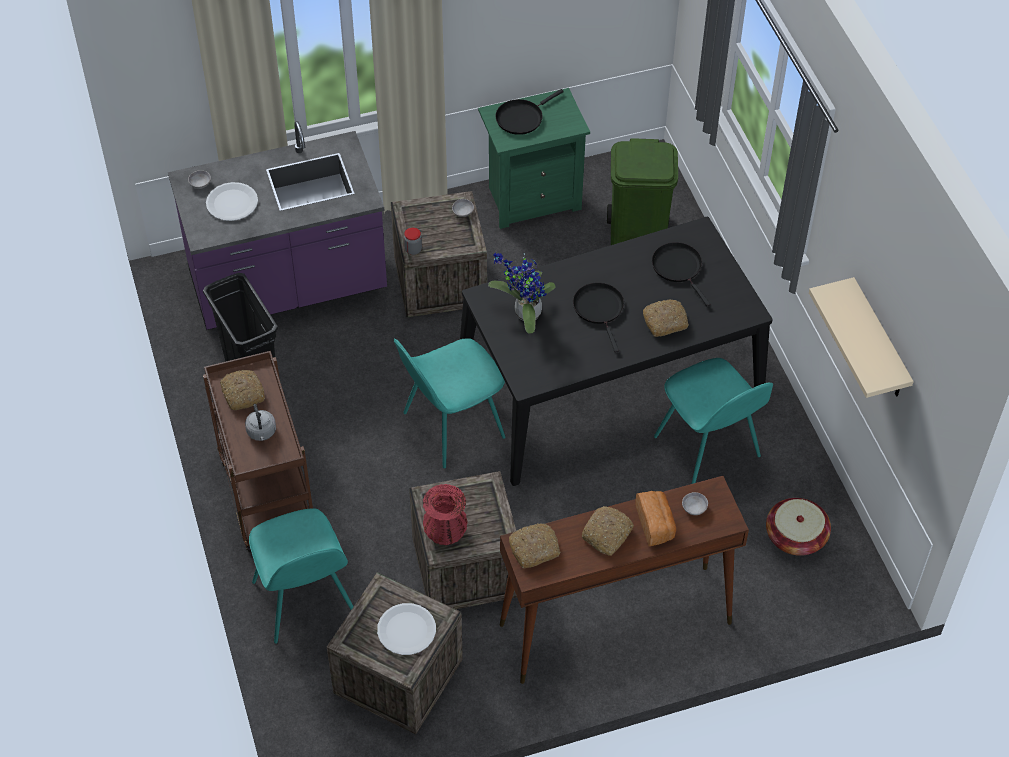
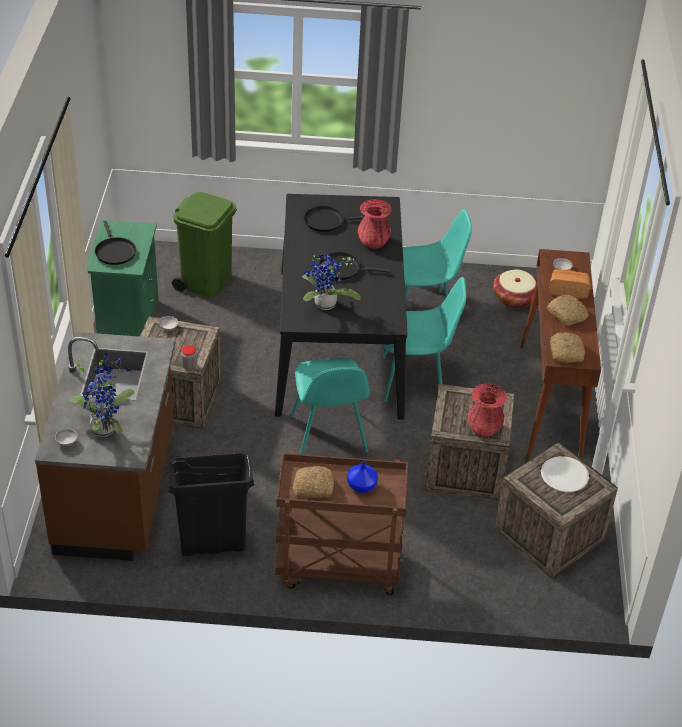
camera: 70 degrees left, 10 degrees down
purple counter [168,121,387,330] -> brown counter [35,332,175,561]
white plate [206,182,258,221] -> potted plant [68,353,135,437]
grey kettle [245,404,276,441] -> blue vase [347,462,378,493]
turquoise chair [249,508,354,644] -> turquoise chair moved to [381,277,466,402]
bread [643,299,689,337] -> red vase [358,199,392,249]
beige shelf [809,277,914,398] -> none

